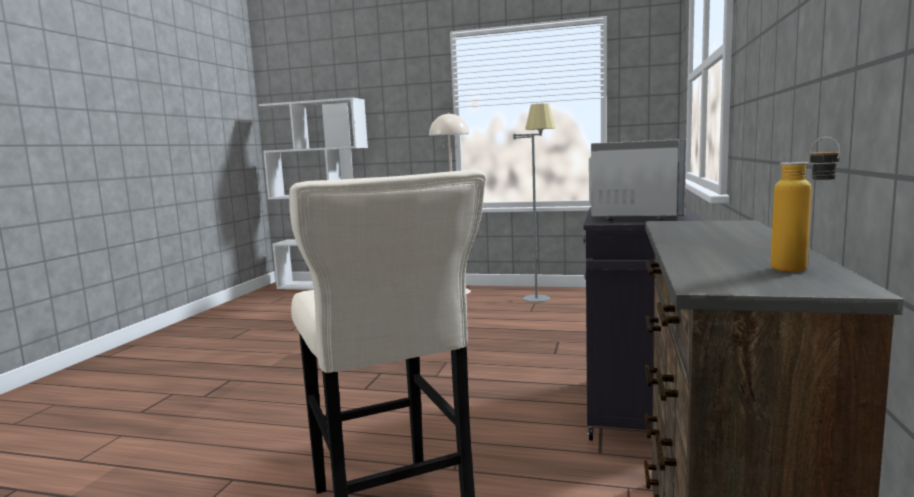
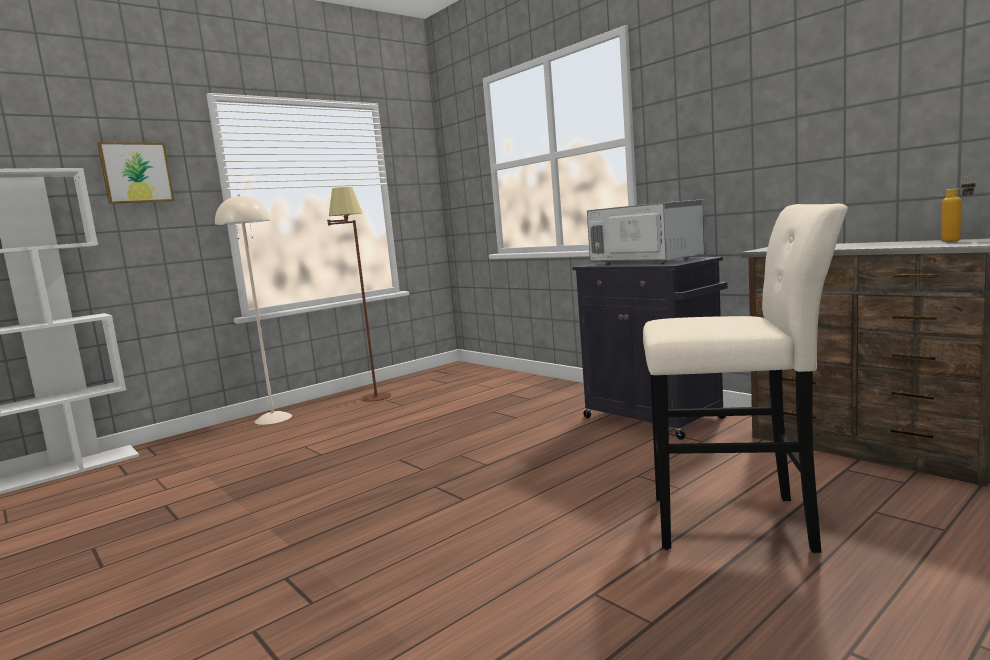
camera: 55 degrees left, 0 degrees up
grey floor lamp [513,103,555,302] -> brown floor lamp [327,187,391,402]
none -> picture [97,142,175,204]

